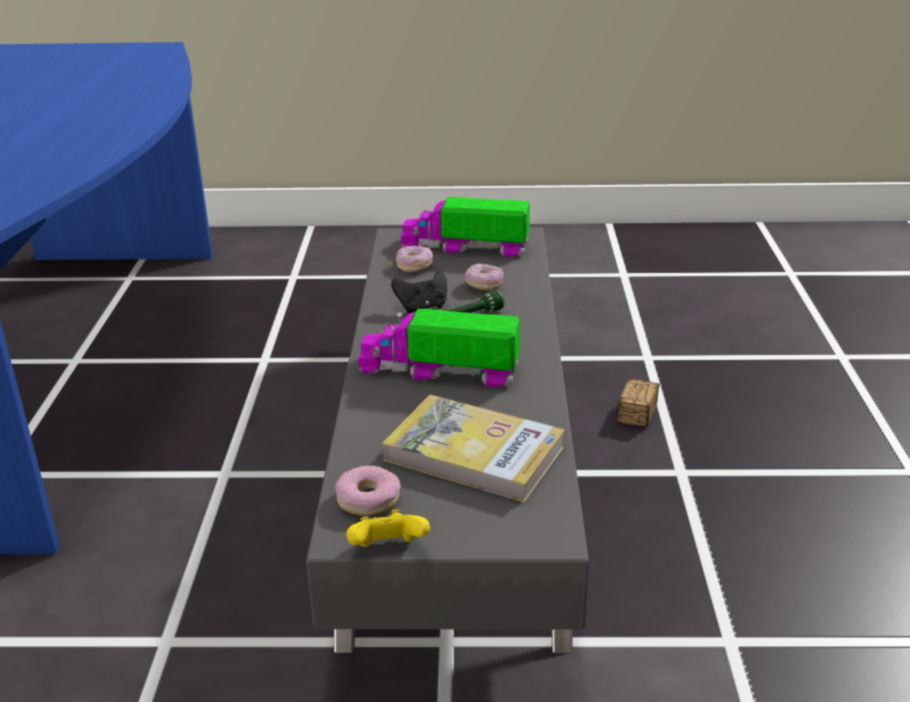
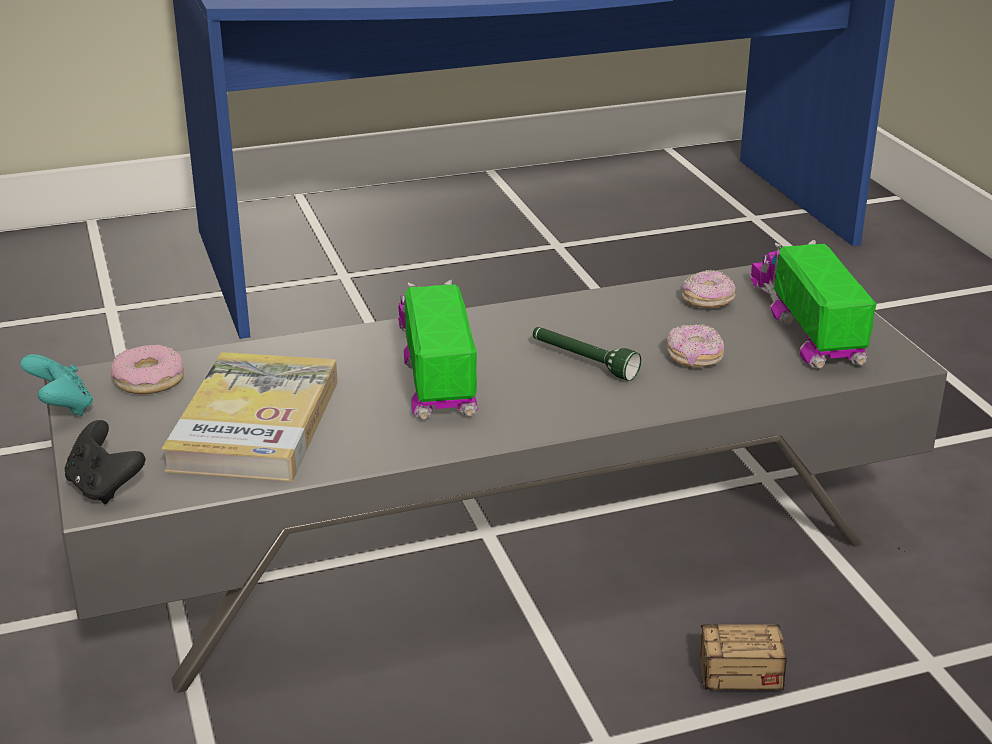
camera: 70 degrees right, 0 degrees up
yellow game controller [346,509,430,547] -> turquoise game controller [20,354,93,416]
black game controller [391,271,447,313] -> black game controller moved to [65,420,146,504]

